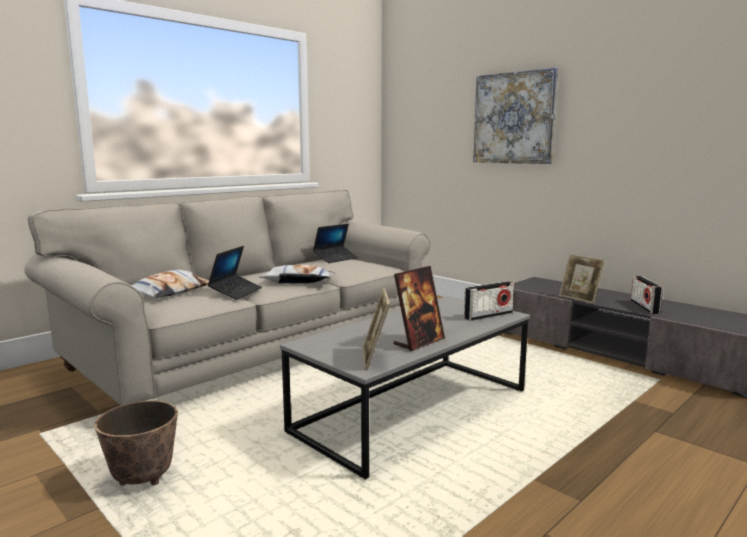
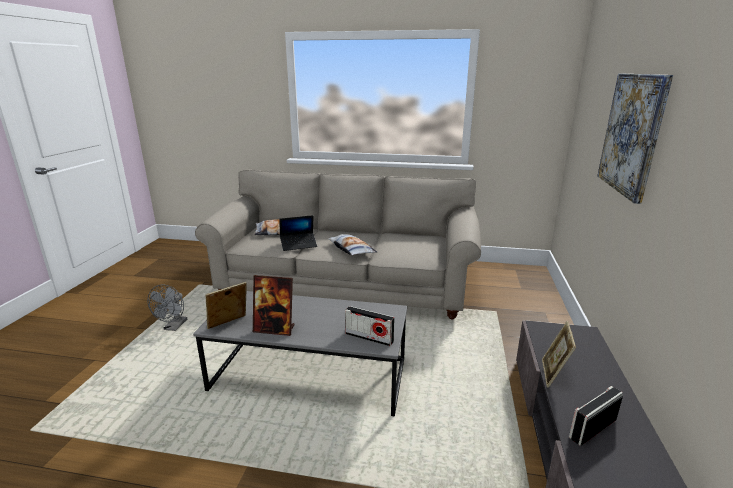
camera: 55 degrees right, 10 degrees up
planter [94,400,178,486] -> grey fan [147,284,187,331]
laptop [313,224,358,263] -> none

